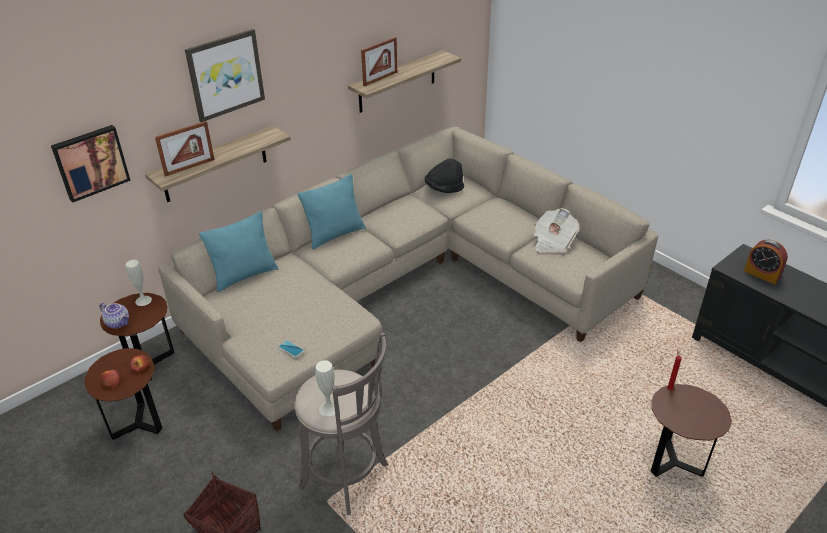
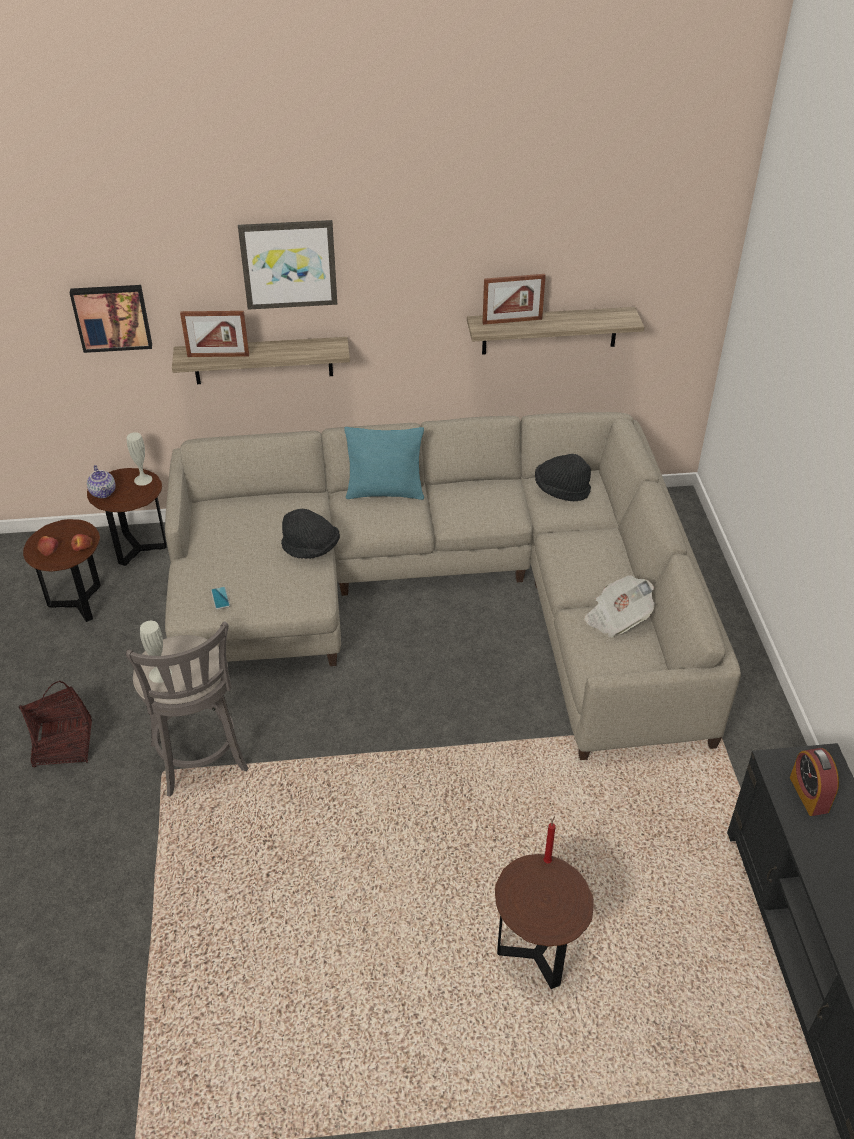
camera: 35 degrees right, 5 degrees up
turquoise pillow [199,211,278,292] -> none
none -> black hat [281,509,340,559]

